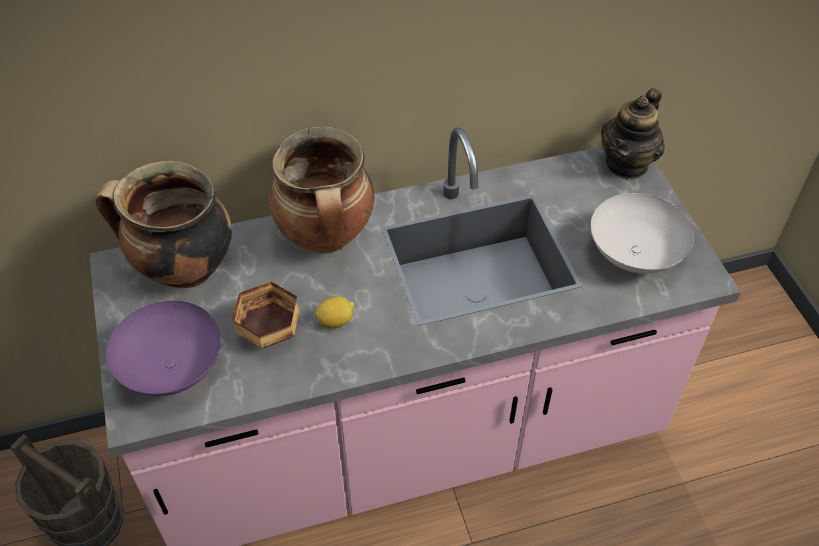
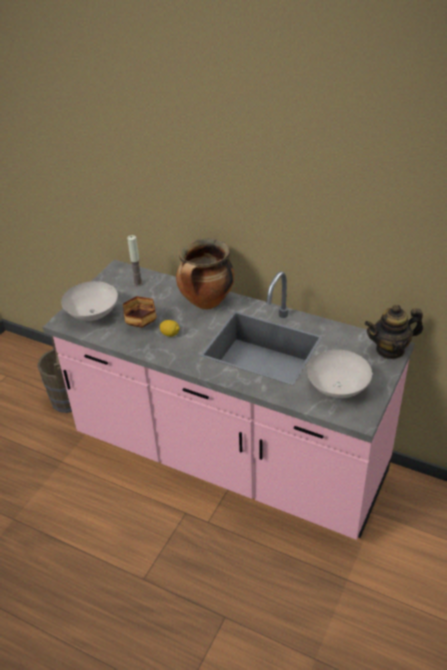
camera: 45 degrees right, 10 degrees down
cooking pot [95,161,232,288] -> candle [127,235,143,286]
purple bowl [106,300,221,396] -> white bowl [61,281,118,321]

